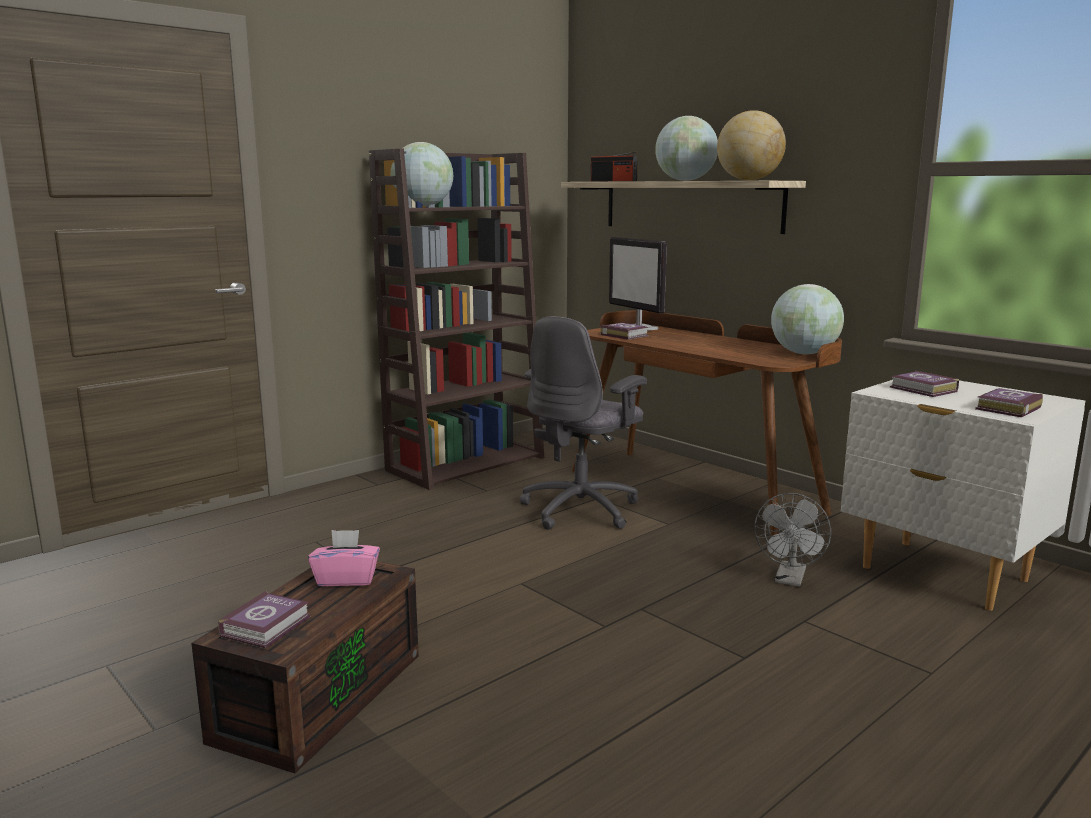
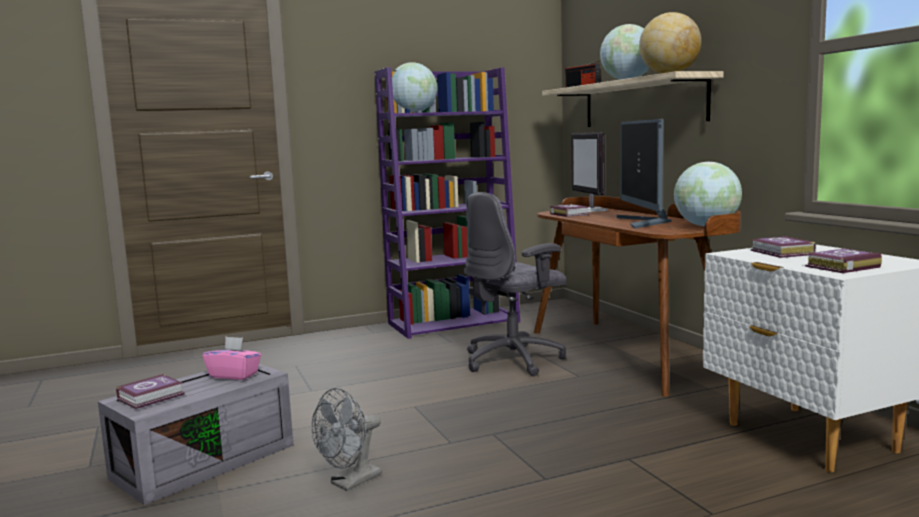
camera: 20 degrees right, 5 degrees down
brown storage box [191,561,419,773] -> grey storage box [98,364,293,505]
brown bookcase [369,148,544,490] -> purple bookcase [374,67,520,339]
grey fan [754,493,831,587] -> grey fan moved to [312,388,381,491]
none -> monitor [617,119,672,229]

